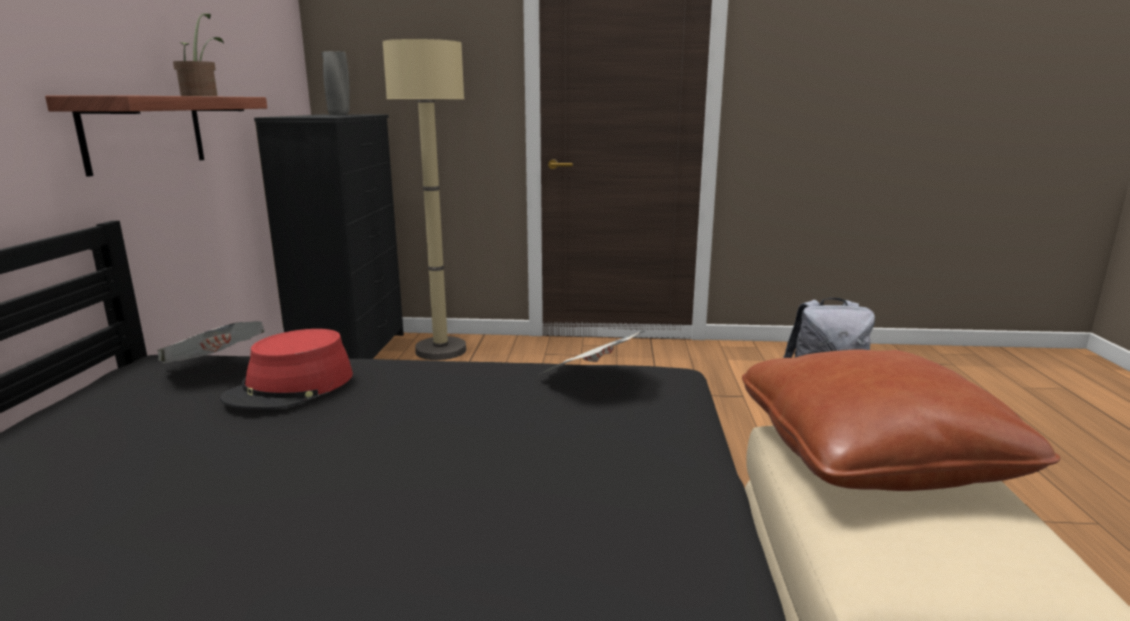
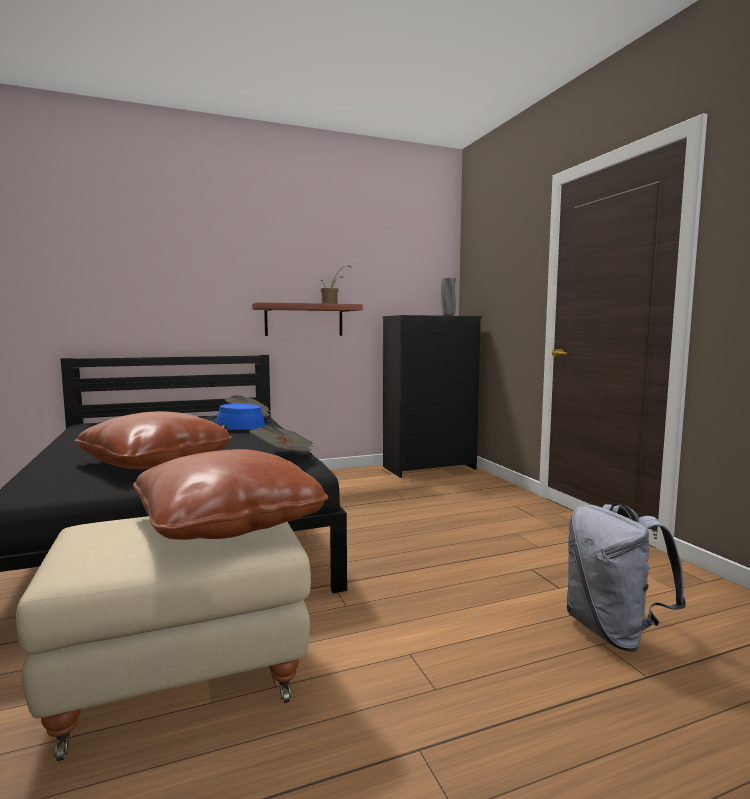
camera: 65 degrees right, 10 degrees down
red hat [220,329,353,410] -> blue hat [211,404,265,430]
beige floor lamp [382,39,466,360] -> none
none -> brown pillow [75,411,232,469]

